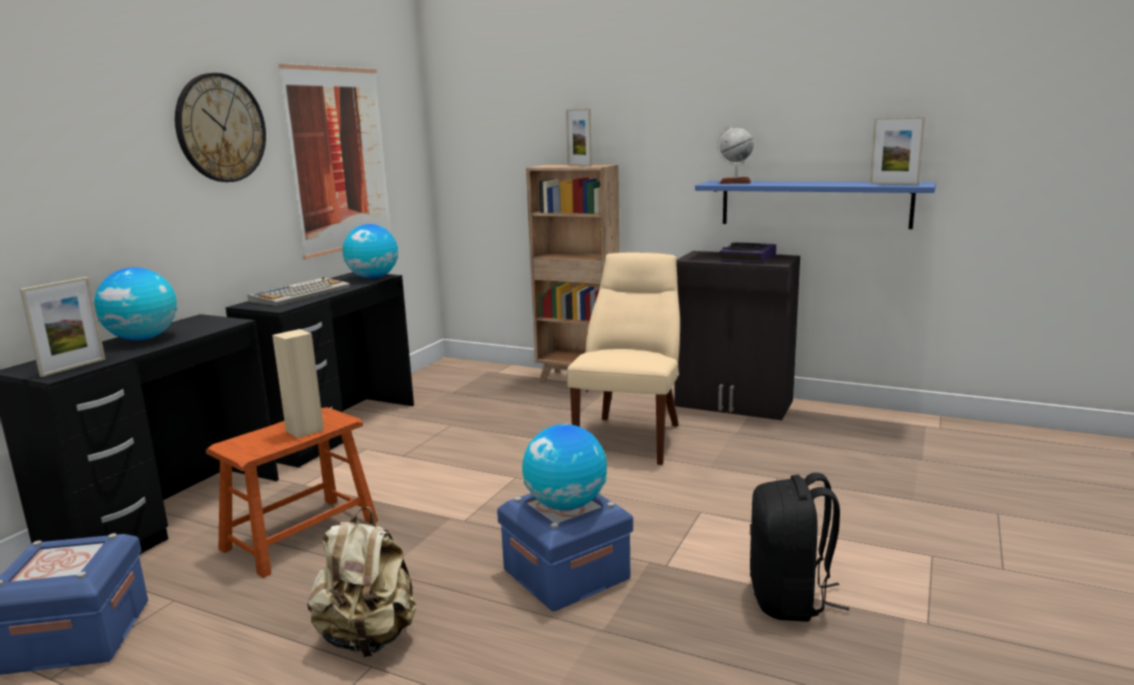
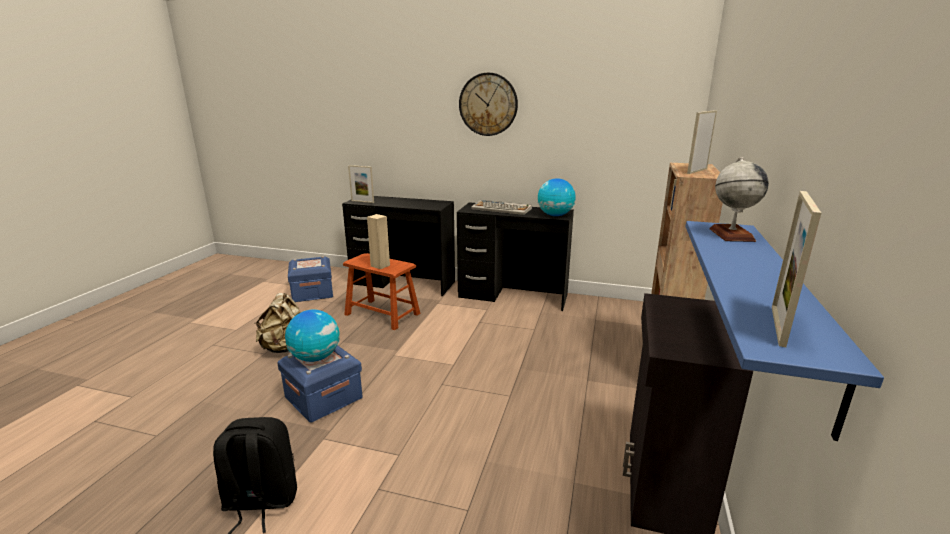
camera: 80 degrees right, 5 degrees up
globe [94,267,178,340] -> none
picture [278,63,391,259] -> none
beige chair [567,252,680,465] -> none
book [719,242,776,263] -> none

